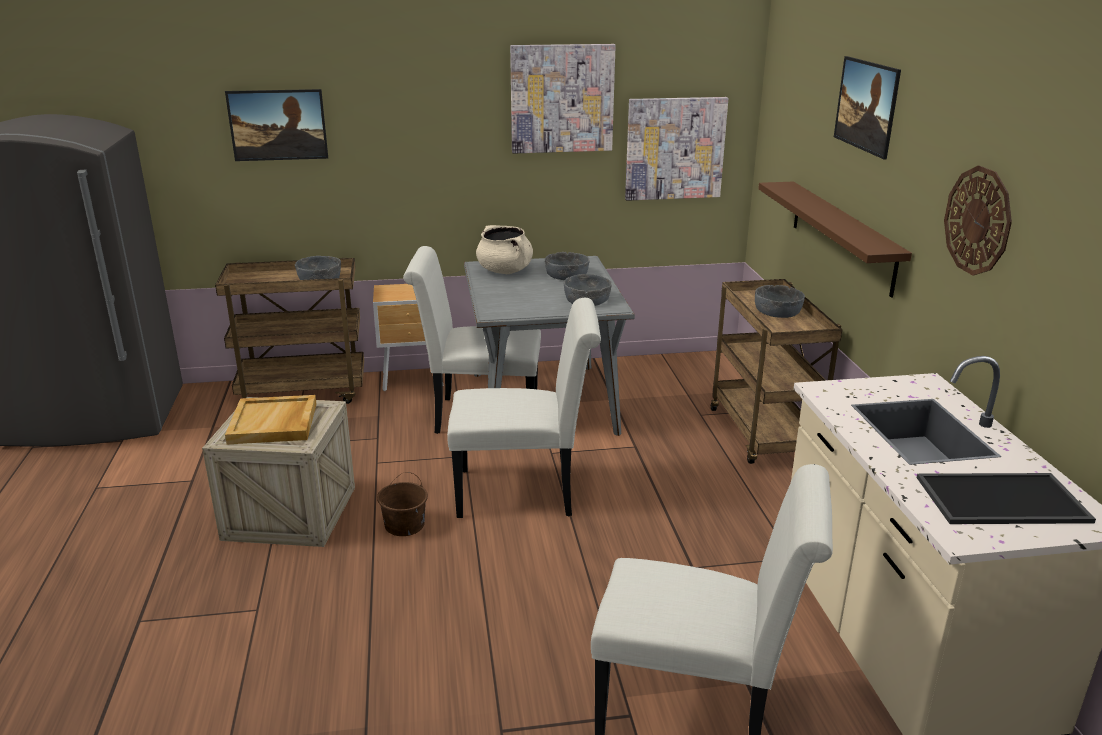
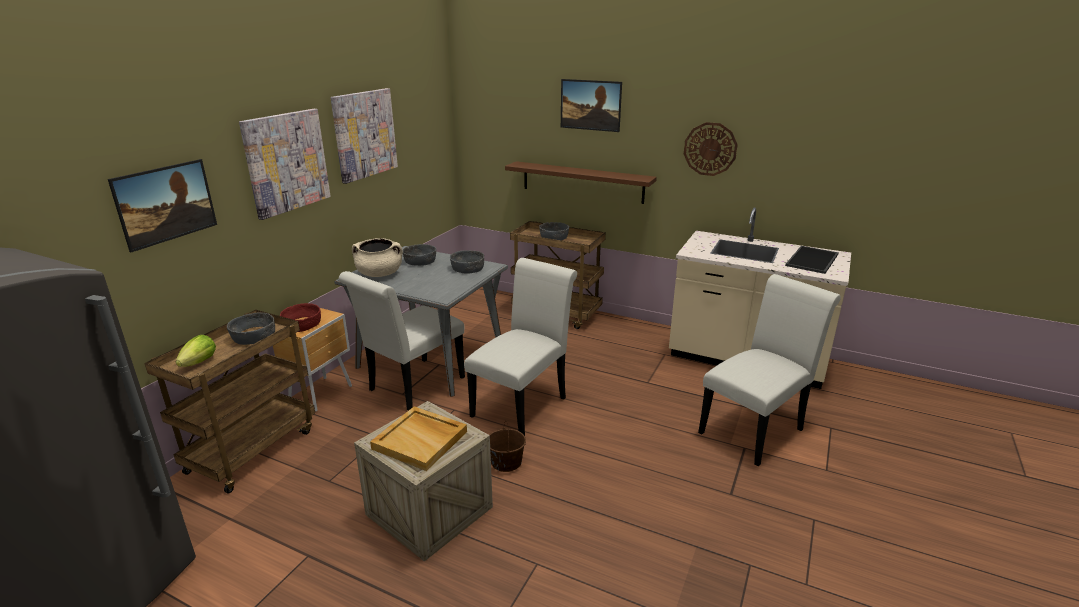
camera: 55 degrees left, 0 degrees up
picture [625,97,729,201] -> picture moved to [239,109,331,220]
none -> lettuce [176,335,216,367]
none -> red bowl [280,303,321,332]

